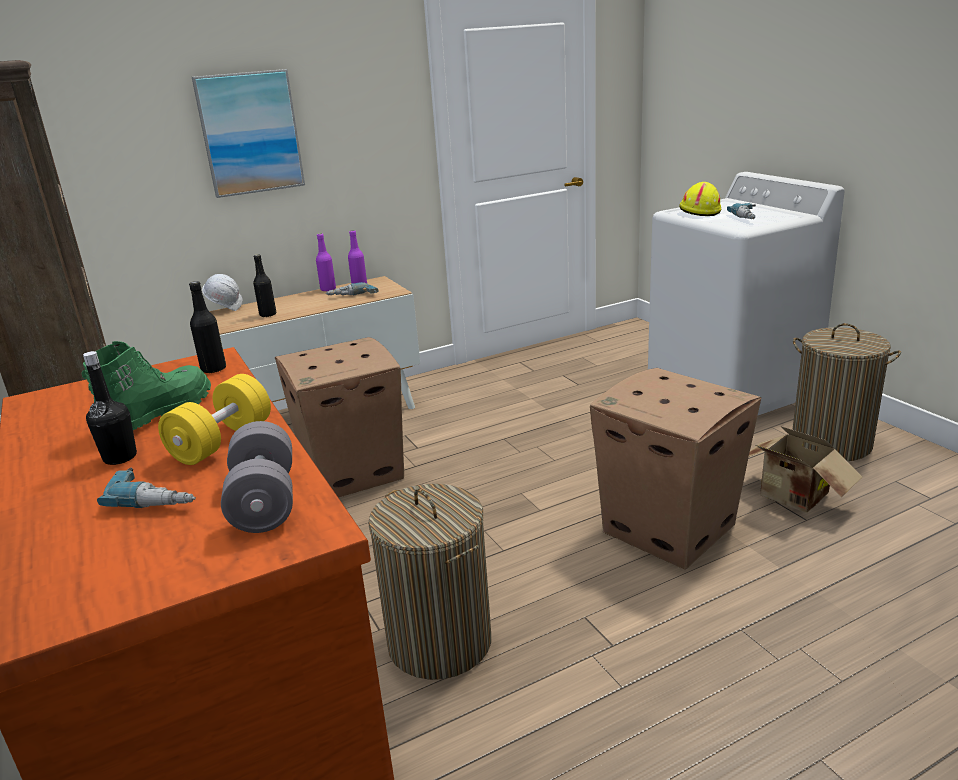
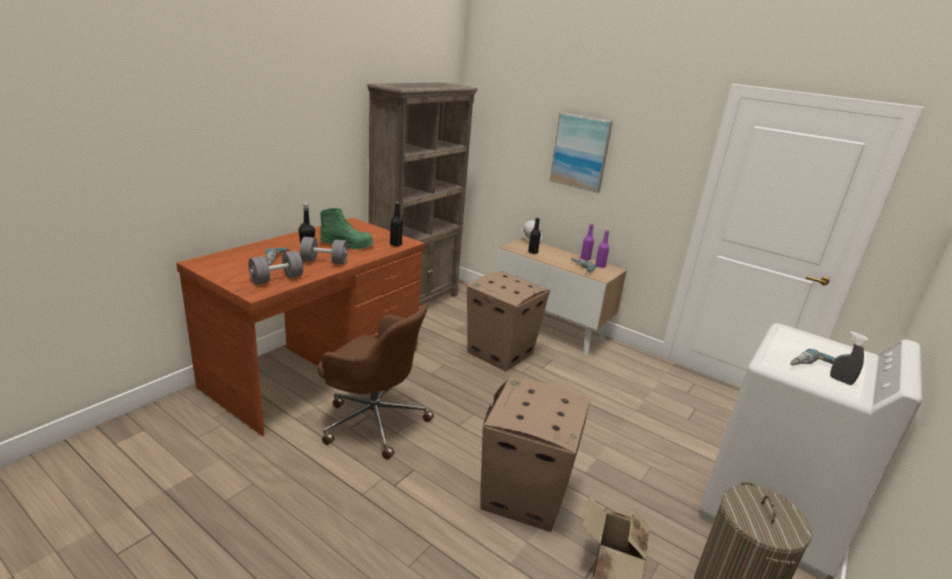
camera: 60 degrees right, 0 degrees up
yellow dumbbell [158,374,271,465] -> grey dumbbell [300,237,348,264]
laundry basket [368,484,491,680] -> brown office chair [317,304,434,460]
yellow hard hat [679,182,721,216] -> none
none -> grey spray bottle [830,332,869,385]

